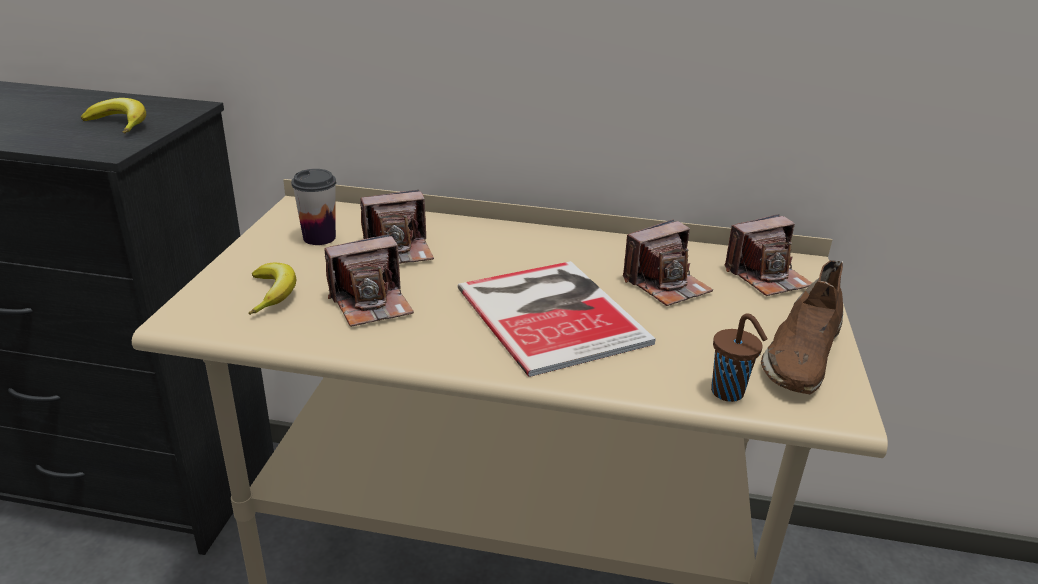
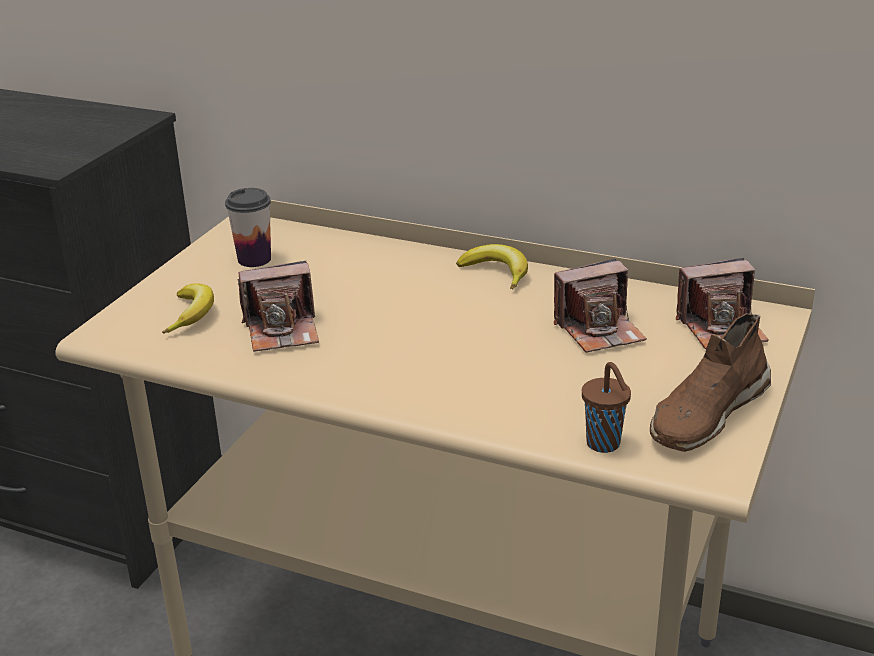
camera: 15 degrees right, 0 degrees up
banana [81,98,146,133] -> banana moved to [456,244,528,290]
camera [360,190,434,264] -> none
book [457,261,656,377] -> none

